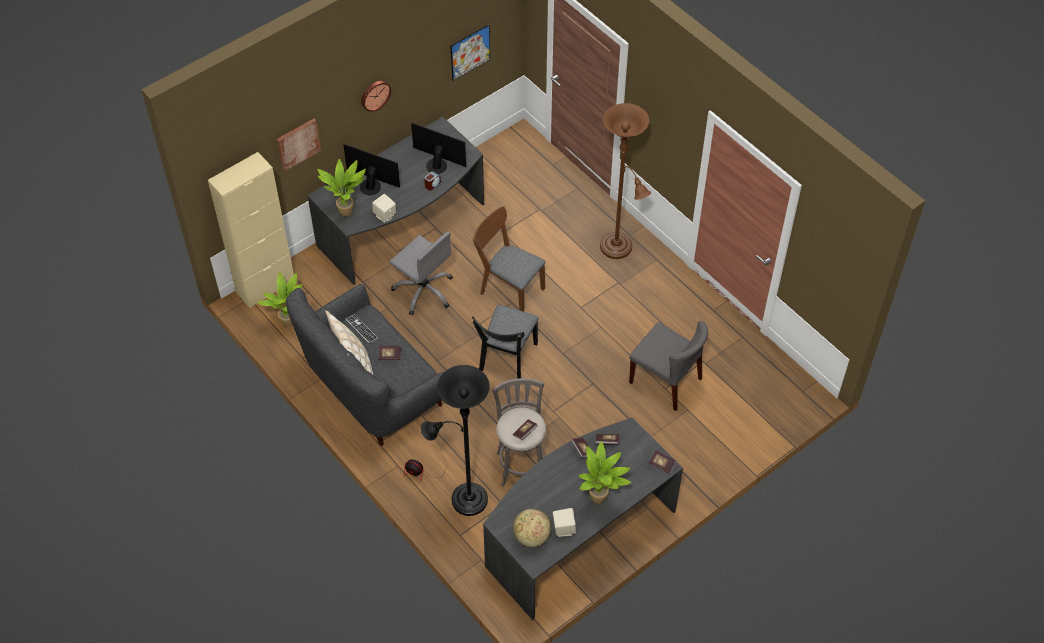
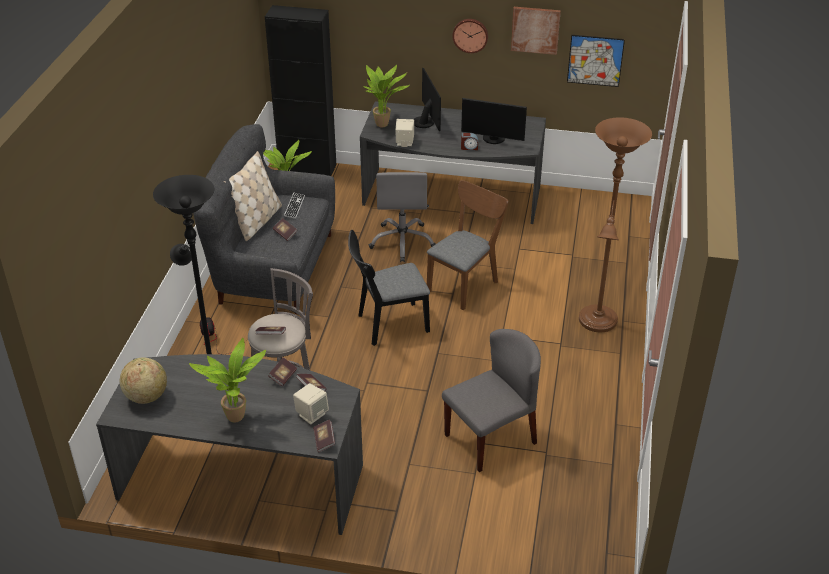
camera: 50 degrees right, 15 degrees down
beige cabinet [208,152,294,308] -> black cabinet [265,5,336,176]
picture [277,118,321,171] -> picture moved to [511,7,561,55]
monitor [411,123,466,174] -> monitor turned 120 degrees clockwise [461,98,527,144]
brown chair [473,206,546,312] -> brown chair turned 45 degrees clockwise [427,180,508,310]
beige speaker [553,508,576,537] -> beige speaker moved to [293,383,329,425]
grey chair [629,321,708,411] -> grey chair turned 120 degrees counterclockwise [442,329,541,472]

